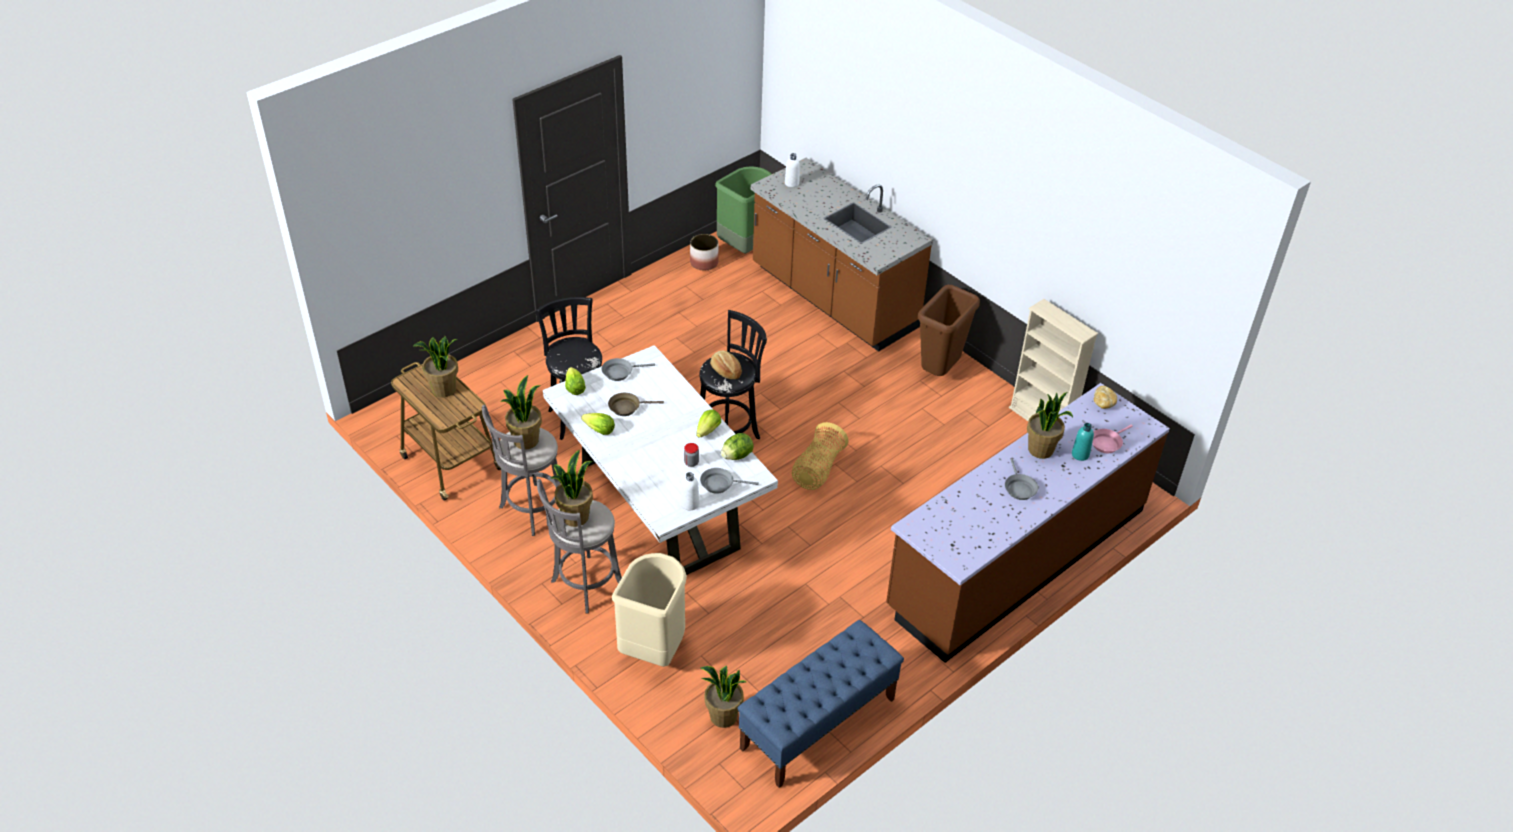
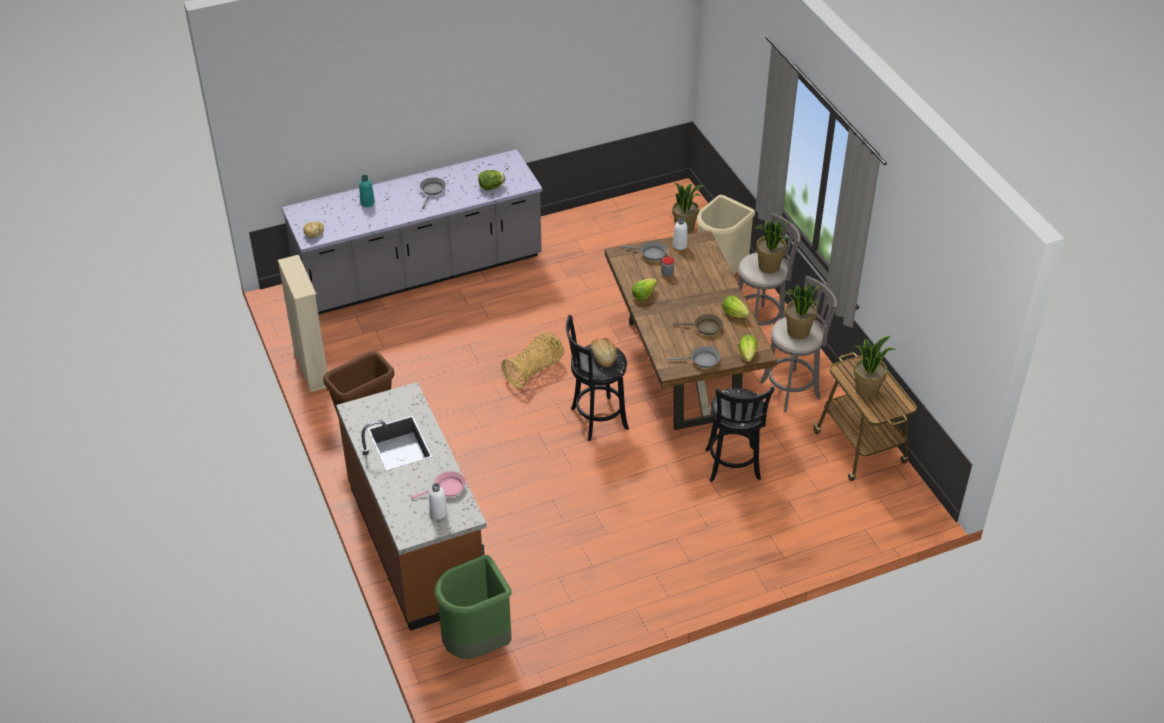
camera: 160 degrees left, 0 degrees up
white dining table [543,345,778,575] -> brown dining table [605,230,777,430]
planter [690,234,719,271] -> none
lettuce [721,433,754,460] -> lettuce moved to [478,170,505,190]
blue bench [737,620,904,788] -> none
brown counter [886,383,1170,663] -> grey counter [282,149,542,315]
potted plant [1027,392,1073,459] -> none
pink frying pan [1092,425,1133,453] -> pink frying pan moved to [411,471,466,499]

